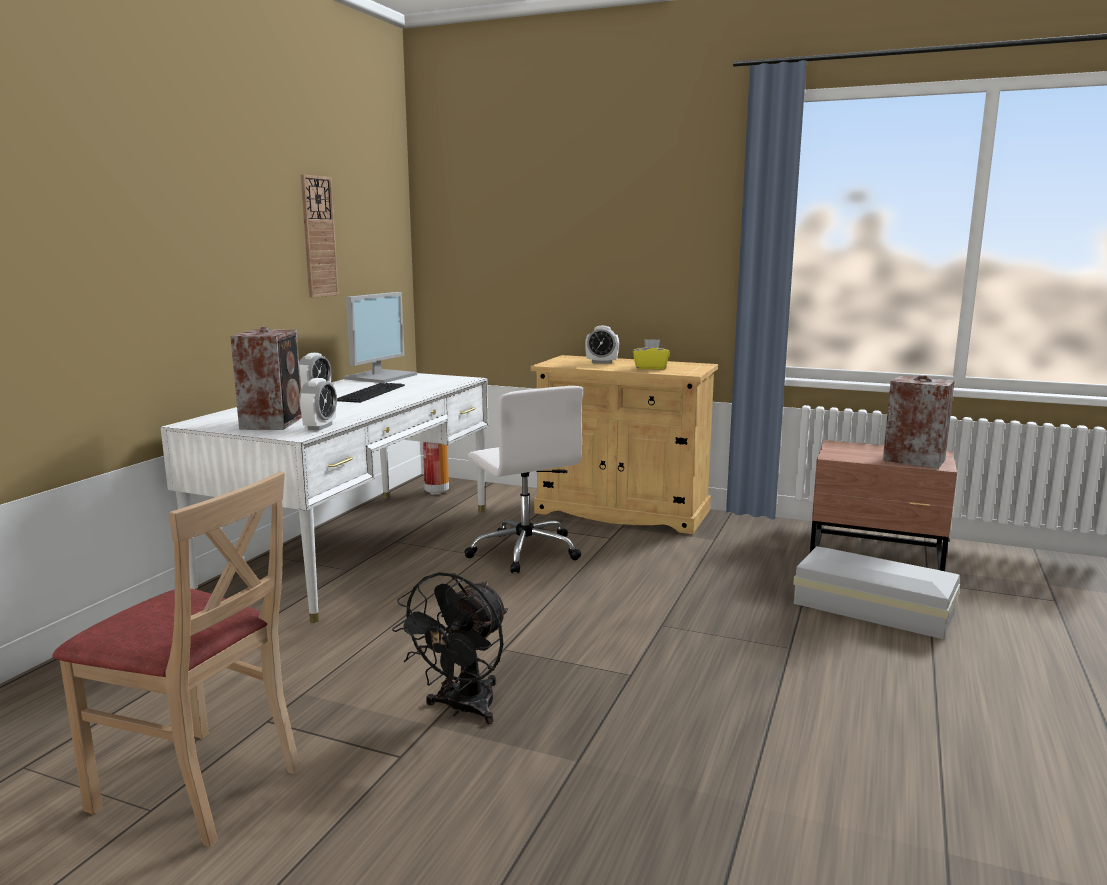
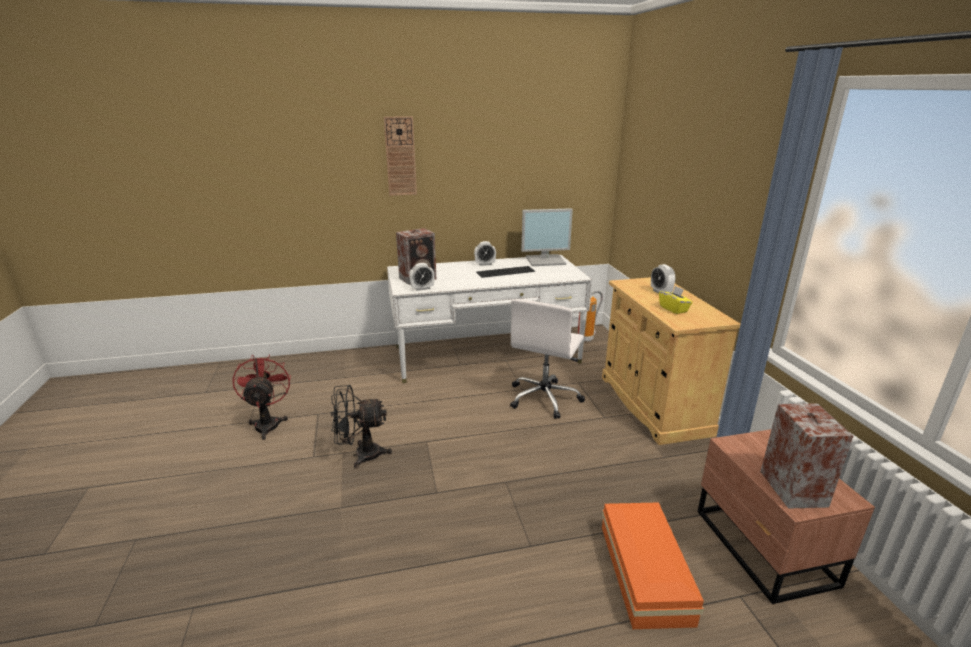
camera: 55 degrees right, 10 degrees up
beige chair [53,471,301,847] -> red fan [232,354,291,440]
wall clock [301,175,339,298] -> wall clock moved to [384,116,417,196]
white storage box [793,546,960,639] -> orange storage box [602,502,704,629]

